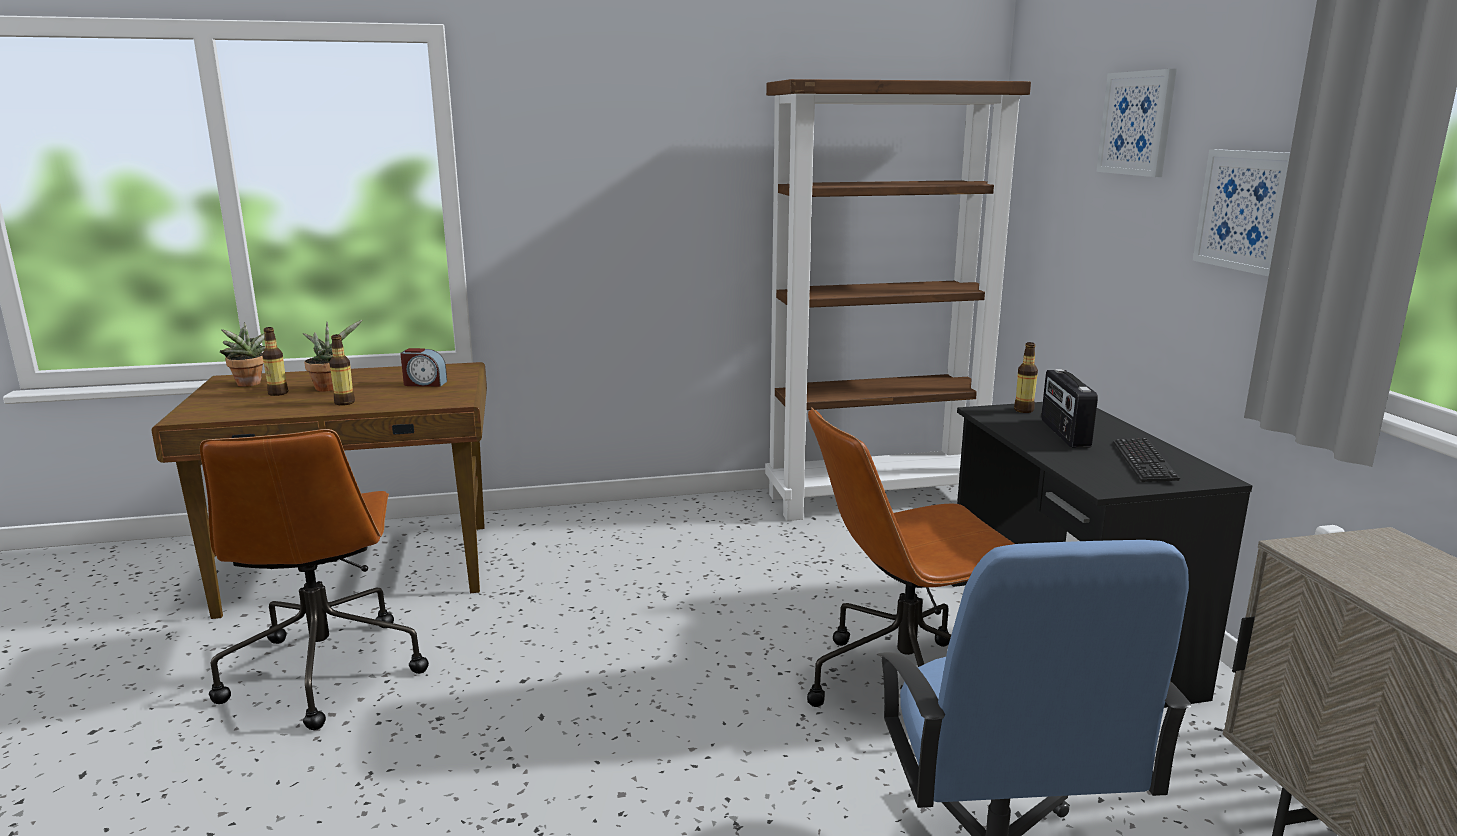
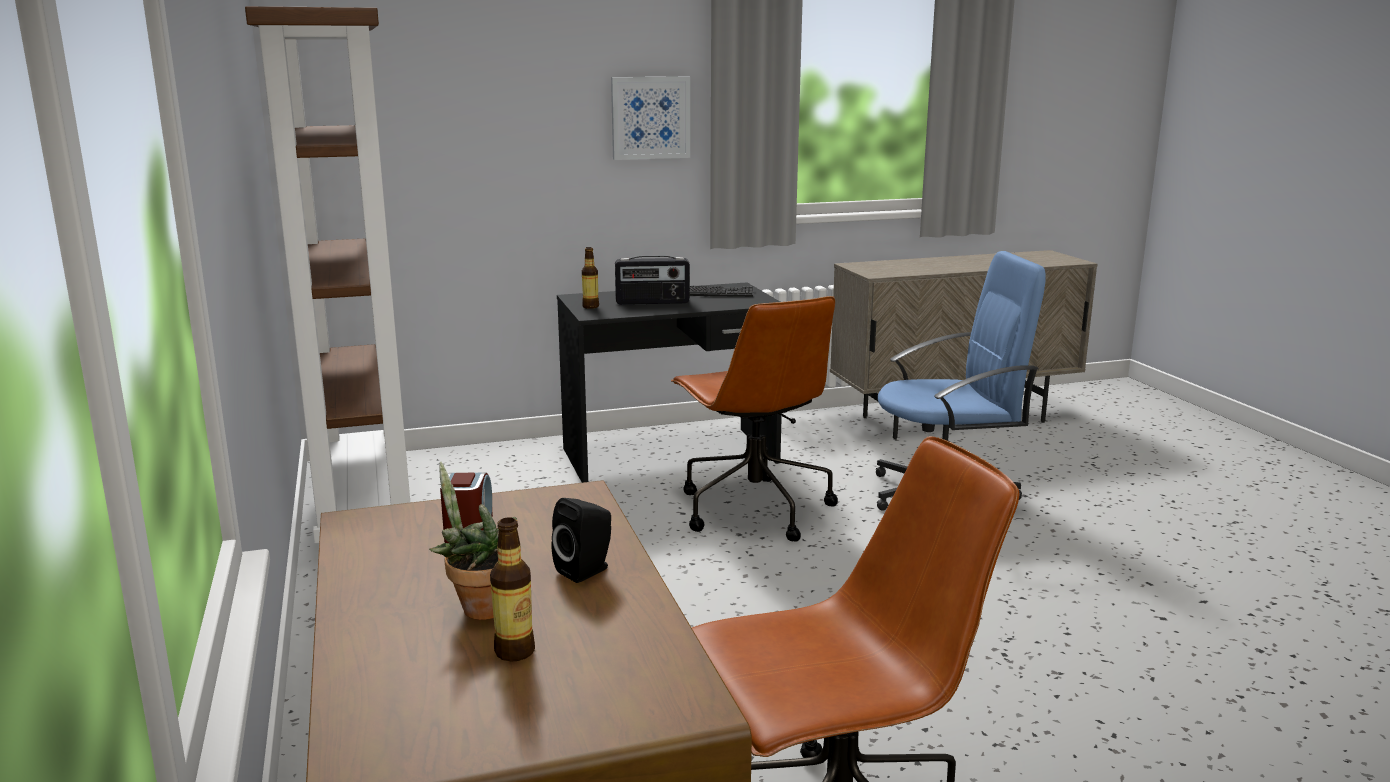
camera: 95 degrees left, 0 degrees up
potted plant [220,322,266,387] -> none
bottle [329,334,355,406] -> black speaker [552,498,611,583]
picture [1096,69,1177,177] -> none

